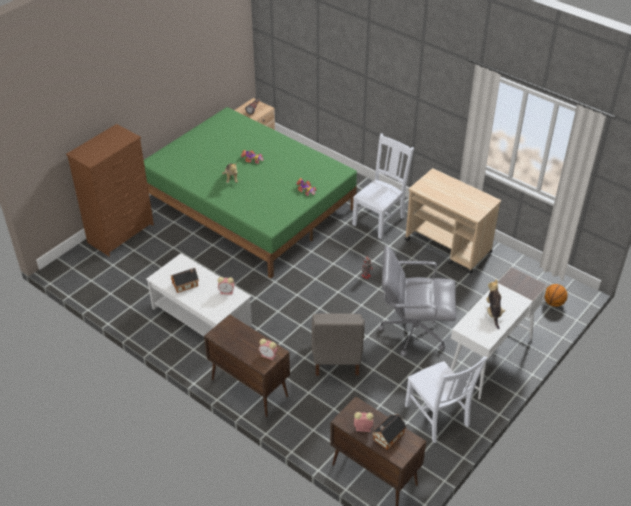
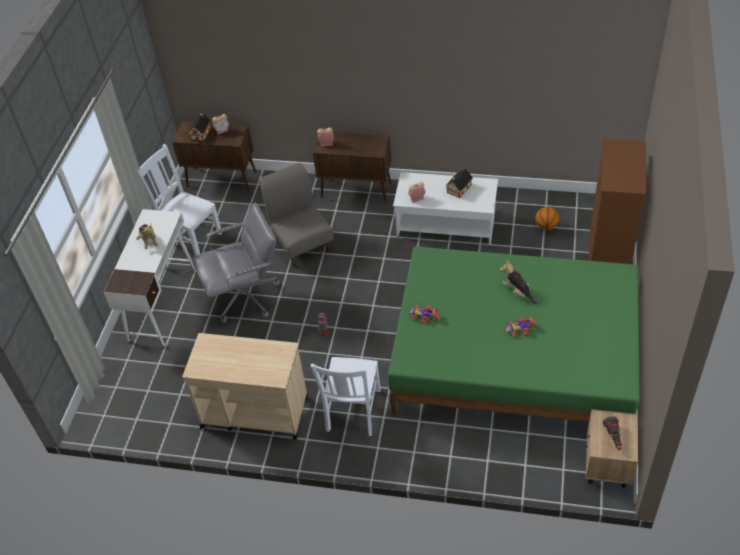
camera: 155 degrees right, 5 degrees up
basketball [544,284,568,307] -> basketball moved to [535,207,559,230]

